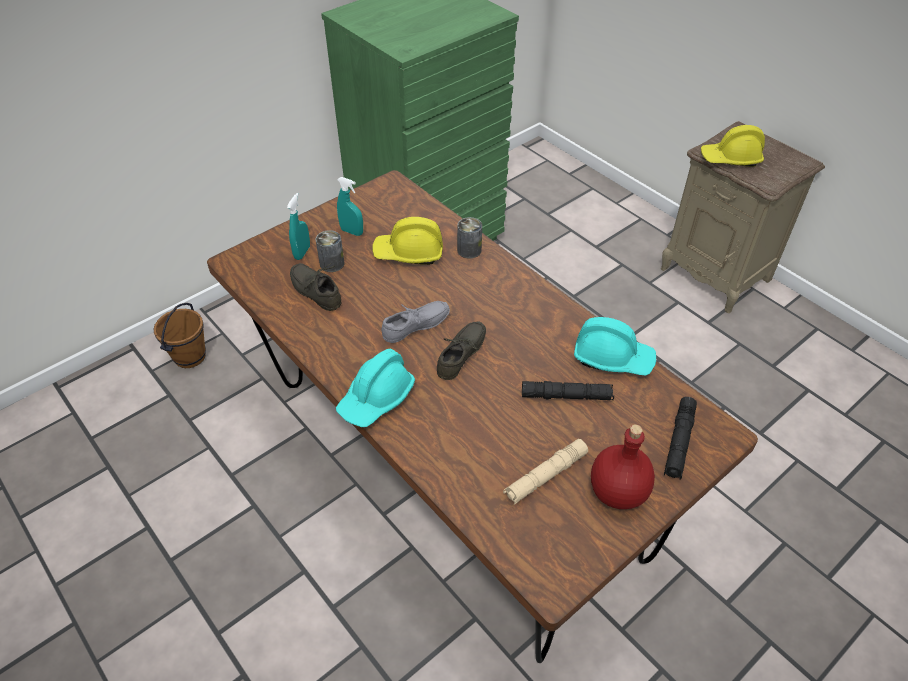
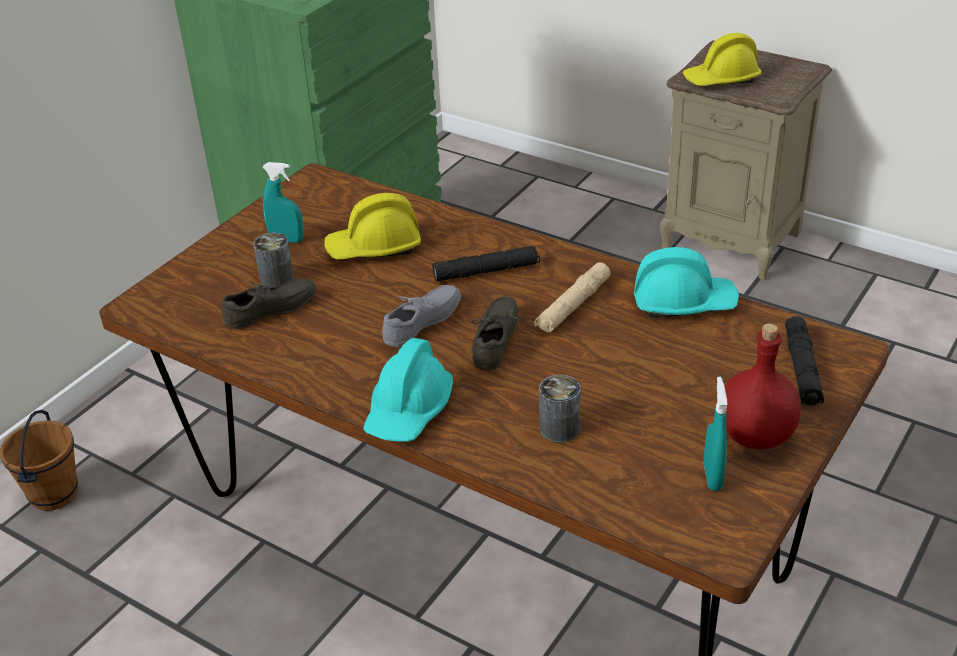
camera: 15 degrees left, 10 degrees down
turquoise spray bottle [287,193,310,260] -> turquoise spray bottle moved to [704,377,727,491]
grey shoe [290,263,341,311] -> grey shoe turned 120 degrees clockwise [221,278,316,329]
can [457,217,482,259] -> can moved to [539,375,581,443]
beige flashlight [503,439,588,504] -> beige flashlight moved to [534,262,611,332]
black flashlight [522,381,614,400] -> black flashlight moved to [432,246,540,281]

